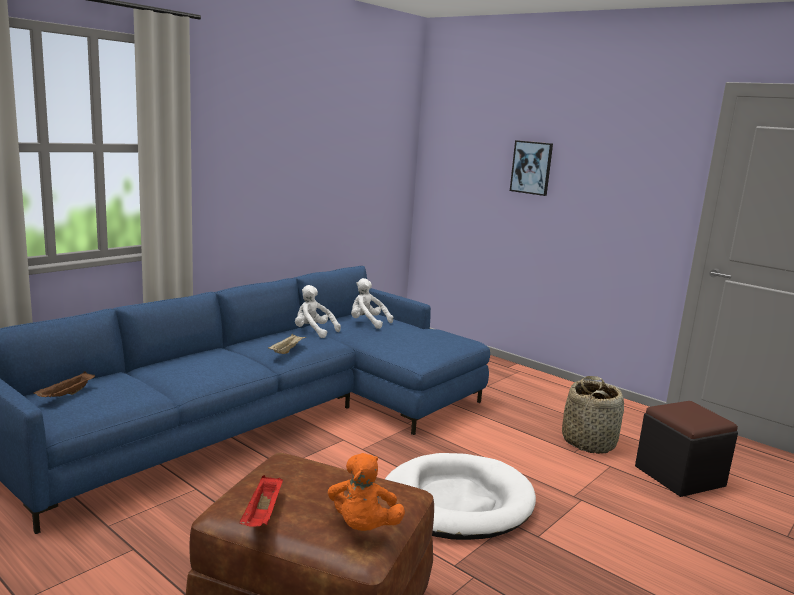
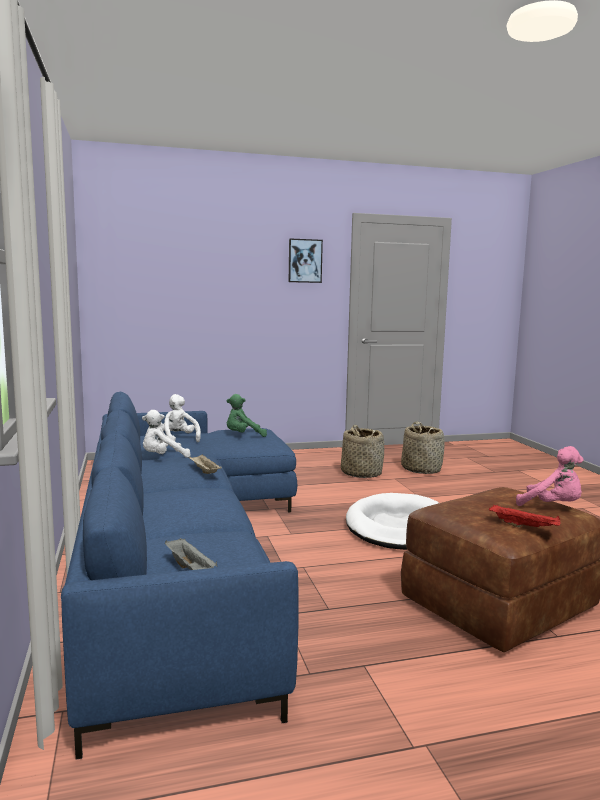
camera: 55 degrees left, 5 degrees down
brown tray [34,371,95,397] -> grey tray [165,538,217,570]
orange plush toy [328,453,405,531] -> pink plush toy [516,446,584,506]
white plush toy [351,278,393,329] -> white plush toy turned 90 degrees clockwise [160,394,201,442]
picture [510,140,553,196] -> picture moved to [289,238,323,283]
black ottoman [635,401,738,497] -> basket [401,422,445,474]
none -> green plush toy [227,394,267,437]

